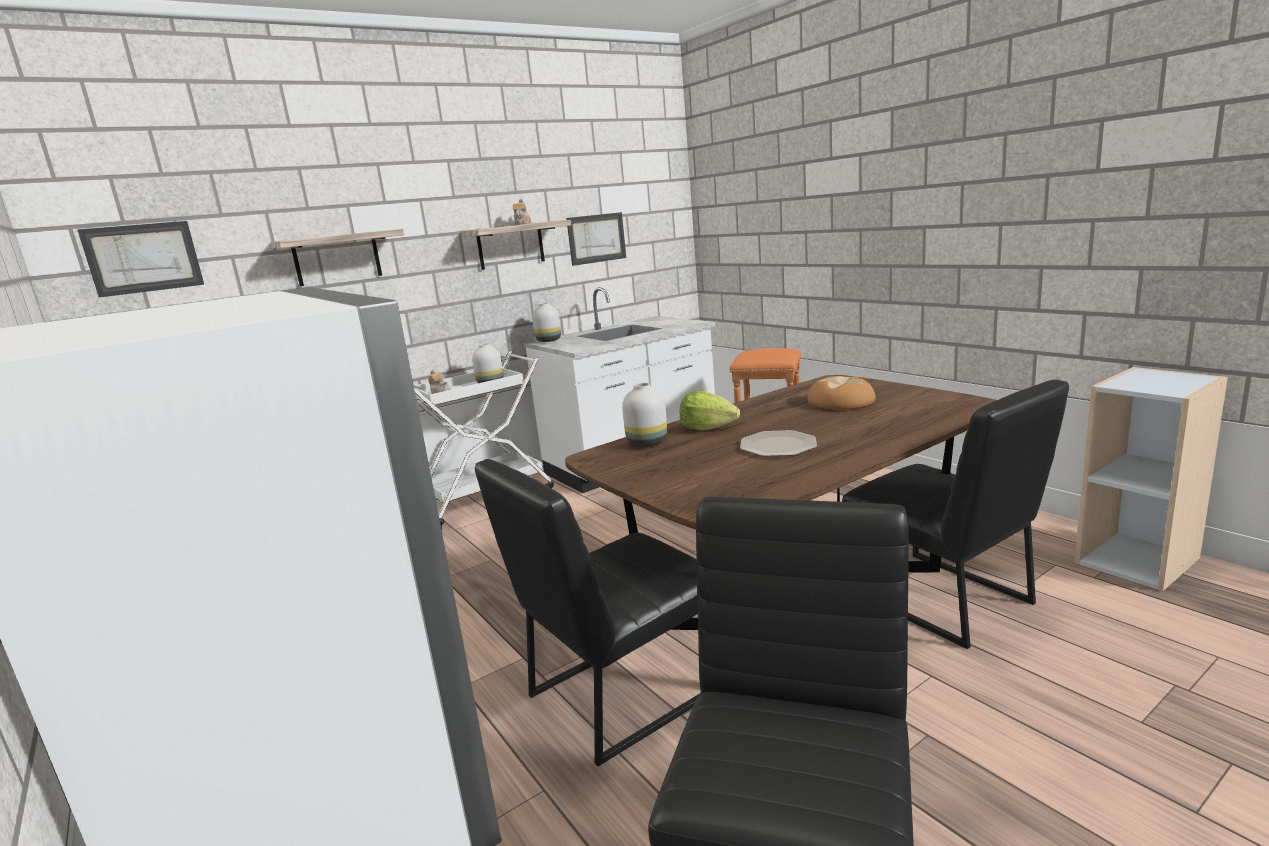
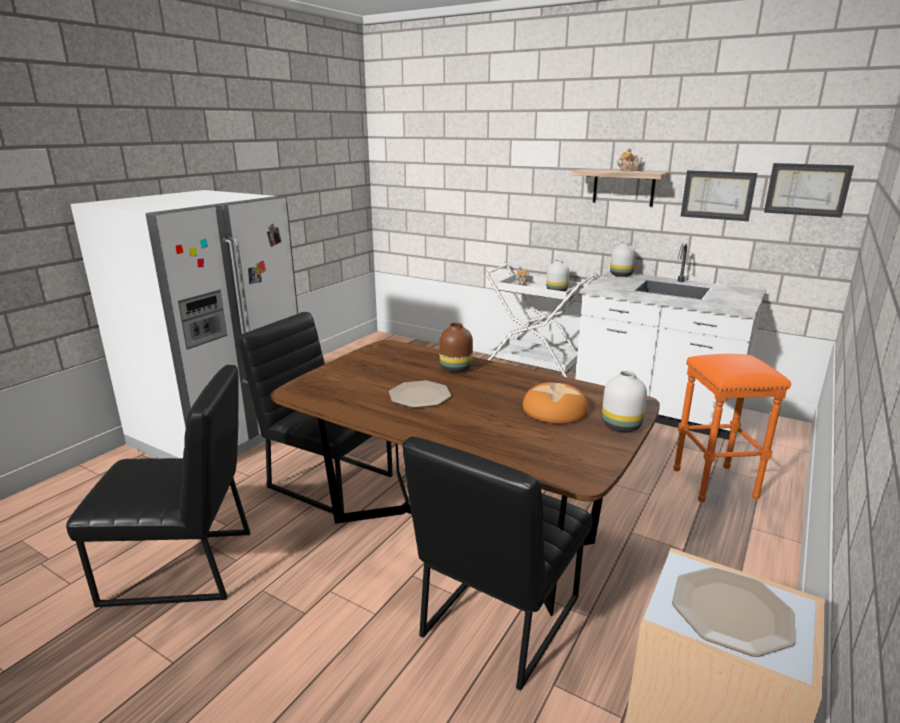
camera: 65 degrees right, 5 degrees up
picture [78,221,204,297] -> picture moved to [764,163,854,218]
shelf [271,229,404,286] -> none
white vase [622,383,667,447] -> white vase moved to [602,371,647,432]
lettuce [680,391,740,431] -> brown vase [439,323,473,372]
none -> plate [672,567,796,657]

